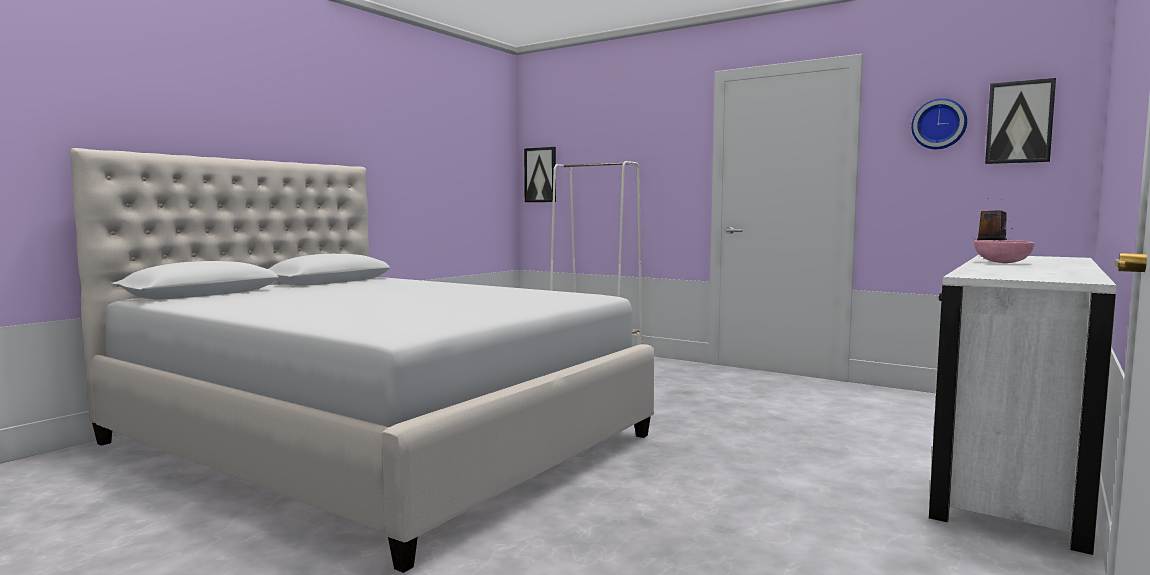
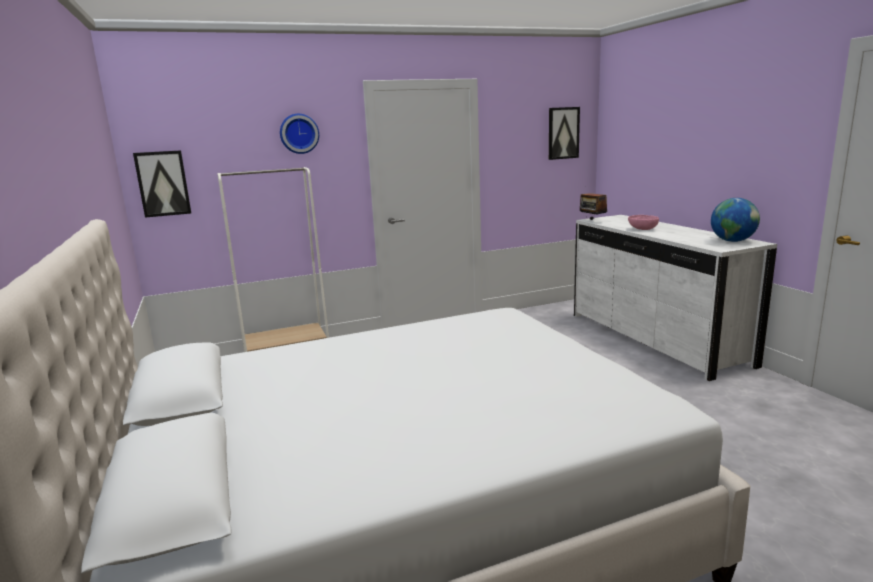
camera: 55 degrees left, 10 degrees up
wall clock [911,98,967,149] -> wall clock moved to [280,114,319,154]
none -> globe [711,198,760,242]

